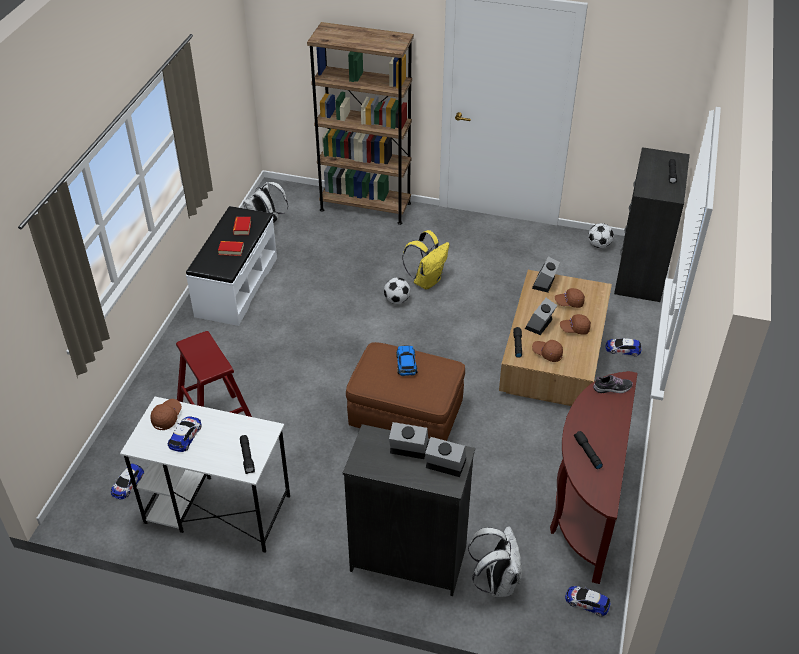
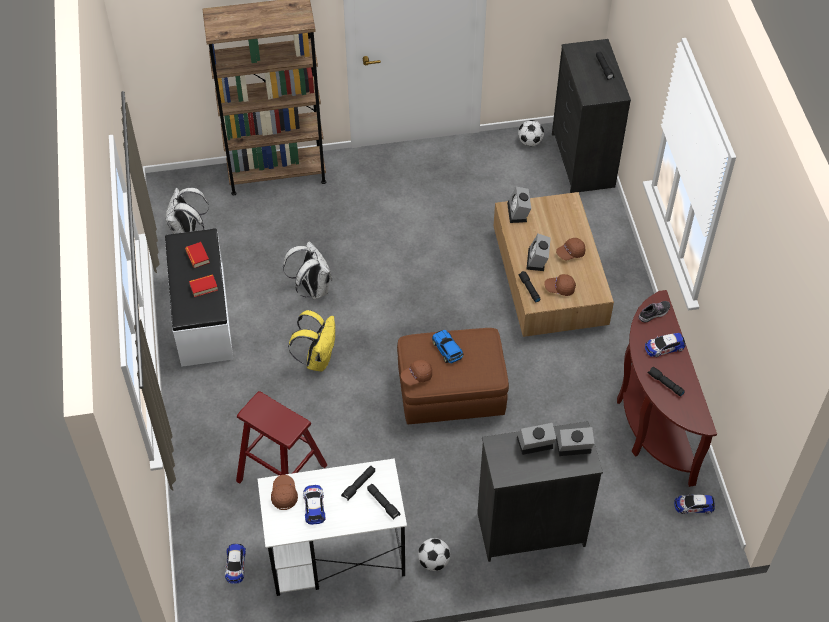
camera: 25 degrees left, 10 degrees up
football [384,278,410,304] -> football moved to [418,538,450,571]
yellow backpack [402,230,449,289] -> yellow backpack moved to [288,310,335,371]
white backpack [468,526,522,597] -> white backpack moved to [283,241,332,300]
brown cap [555,288,585,308] -> brown cap moved to [401,360,432,385]
toy car [605,338,641,356] -> toy car moved to [645,333,686,357]
none -> black flashlight [341,466,375,501]

